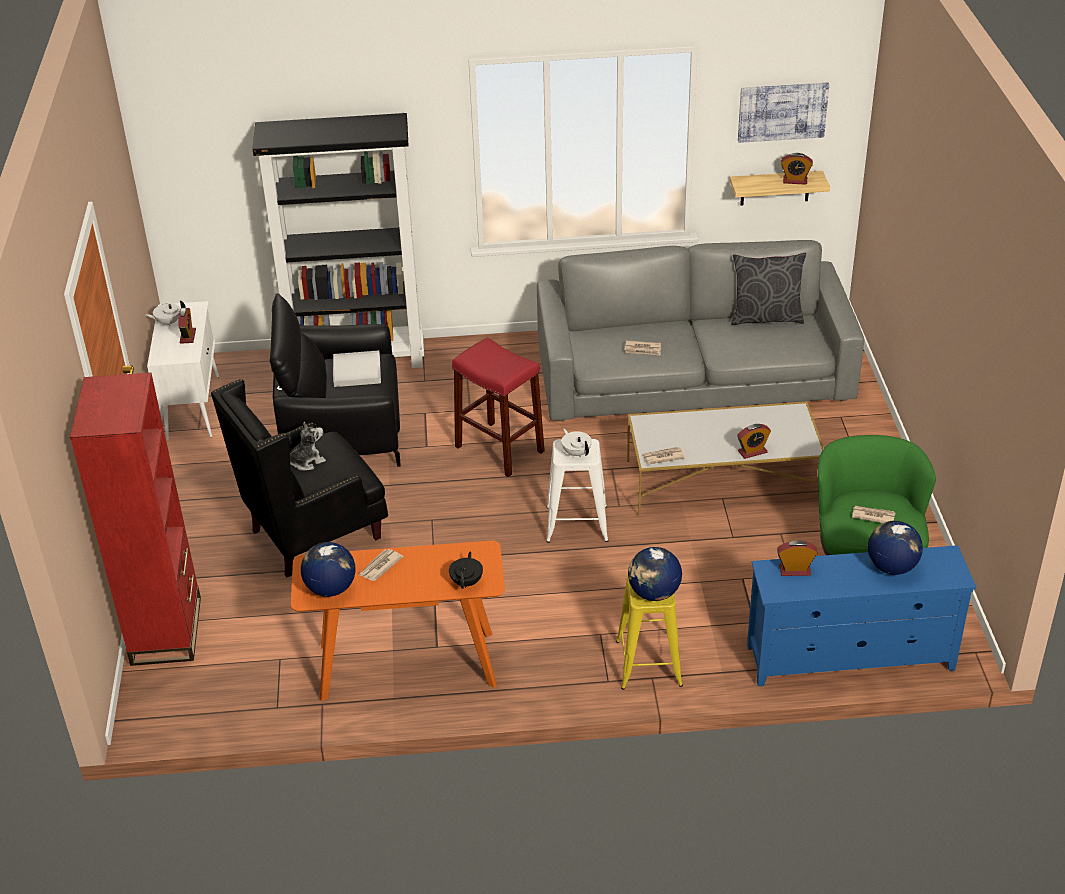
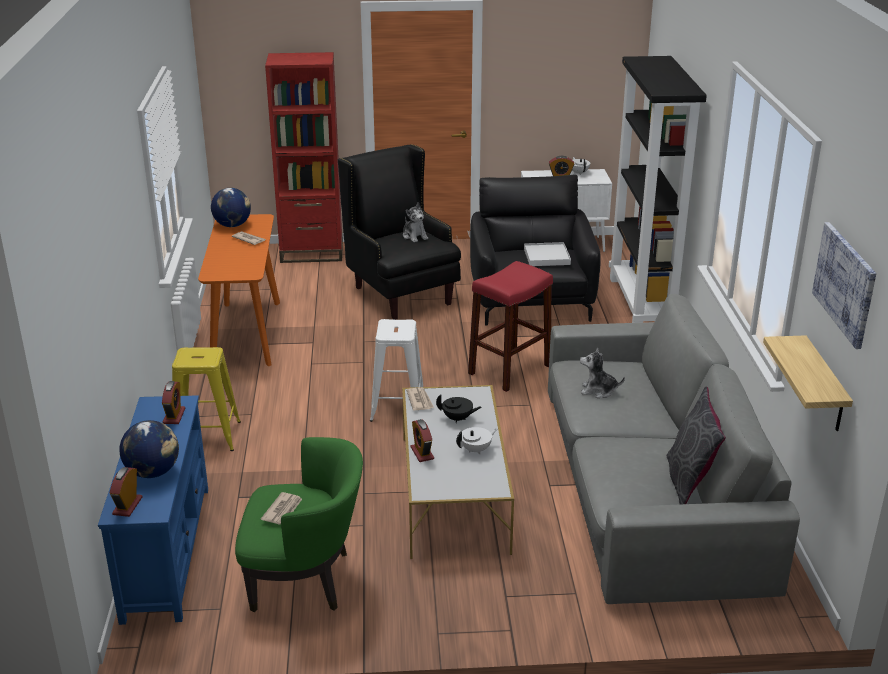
camera: 90 degrees right, 10 degrees down
black teapot [449,551,483,589] -> black teapot moved to [436,394,482,423]
white teapot [561,429,592,457] -> white teapot moved to [456,427,497,454]
newspaper [624,340,661,355] -> plush toy [580,348,625,398]
globe [628,547,682,601] -> none
alarm clock [781,153,813,185] -> alarm clock moved to [110,467,142,517]

